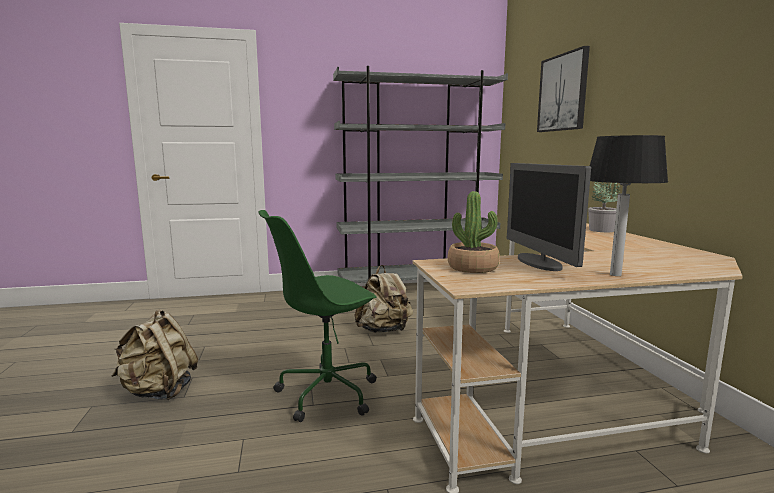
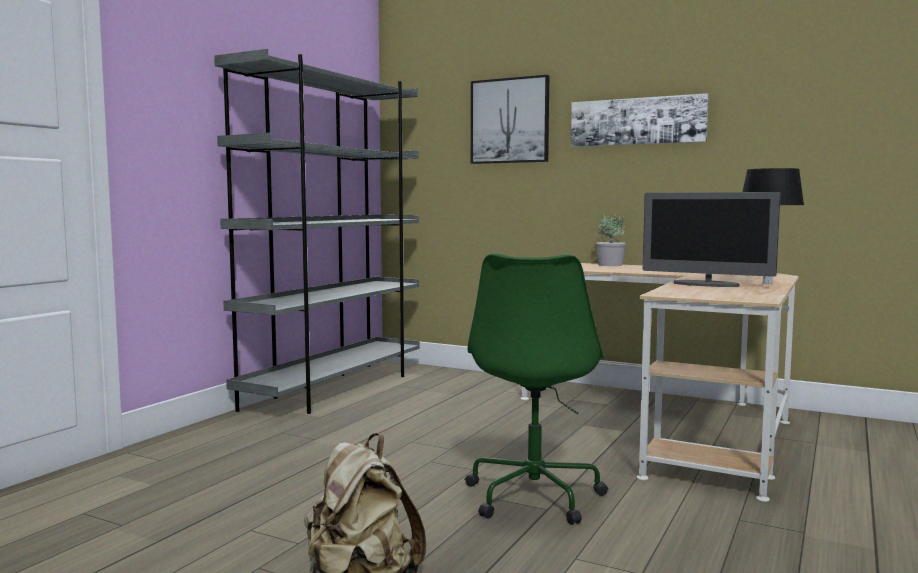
camera: 50 degrees left, 5 degrees down
beige backpack [355,265,413,333] -> none
potted plant [448,191,500,273] -> none
none -> picture [571,93,708,147]

